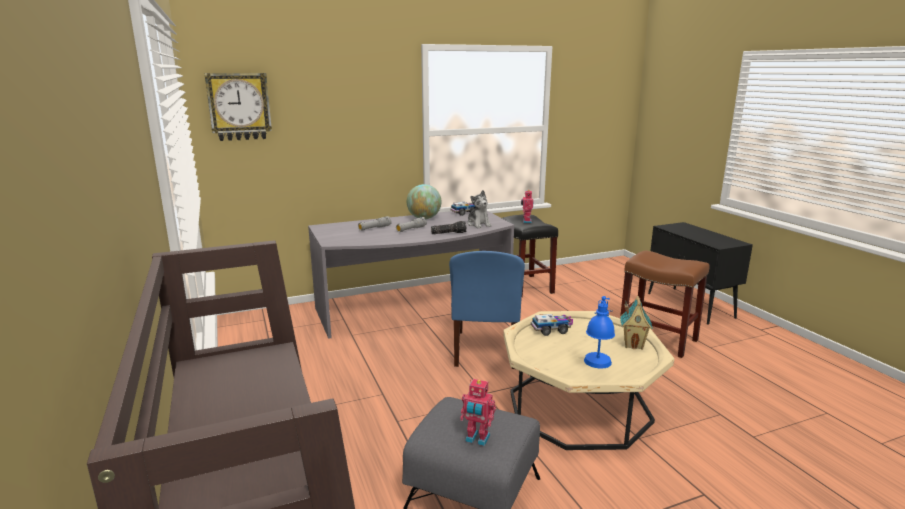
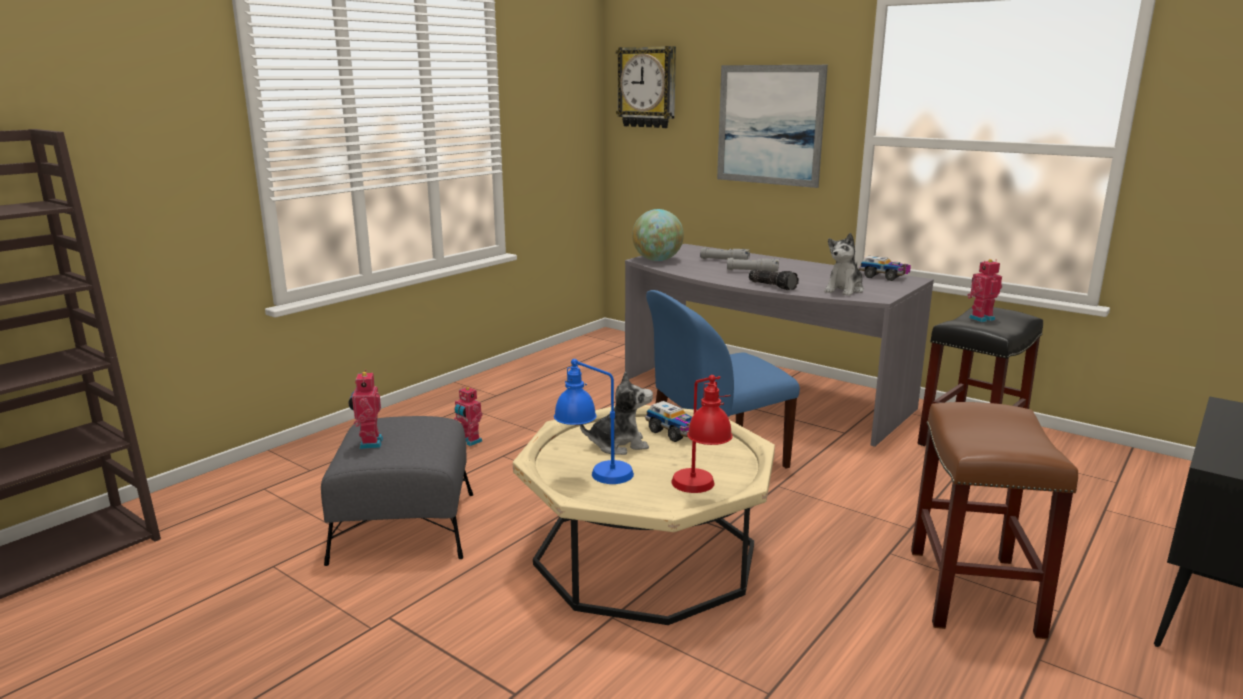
camera: 60 degrees right, 0 degrees up
globe [407,184,441,219] -> globe moved to [632,209,684,261]
toy house [620,296,653,350] -> red table lamp [671,375,733,493]
none -> toy robot [454,386,482,446]
none -> plush toy [580,371,653,455]
none -> picture [717,65,828,188]

